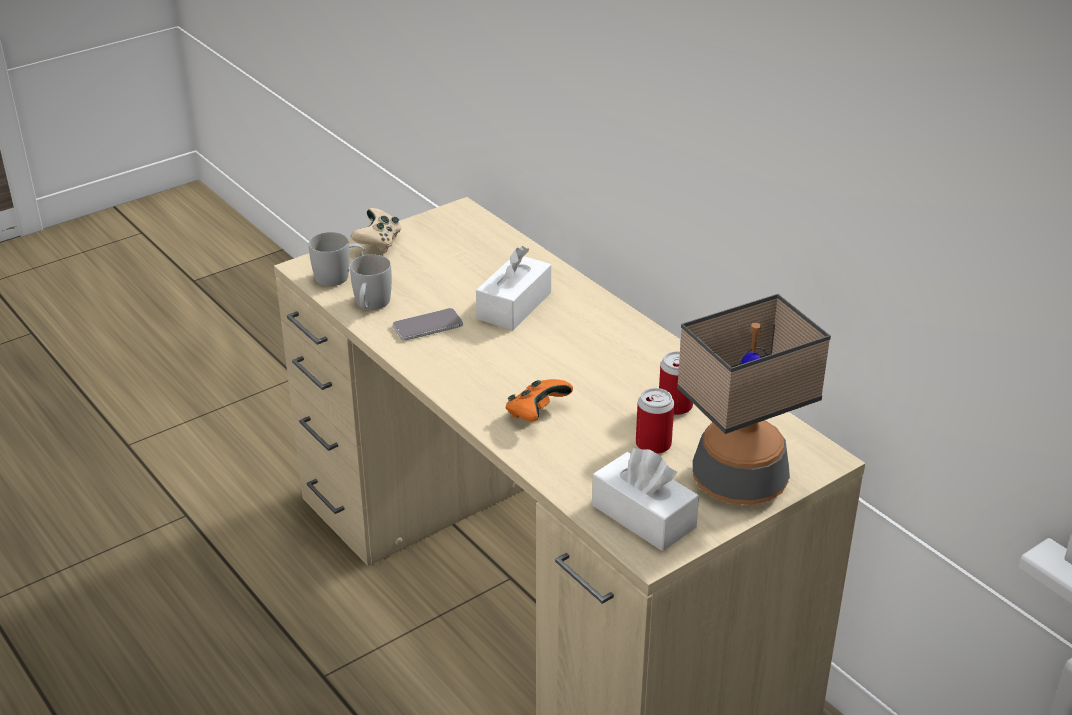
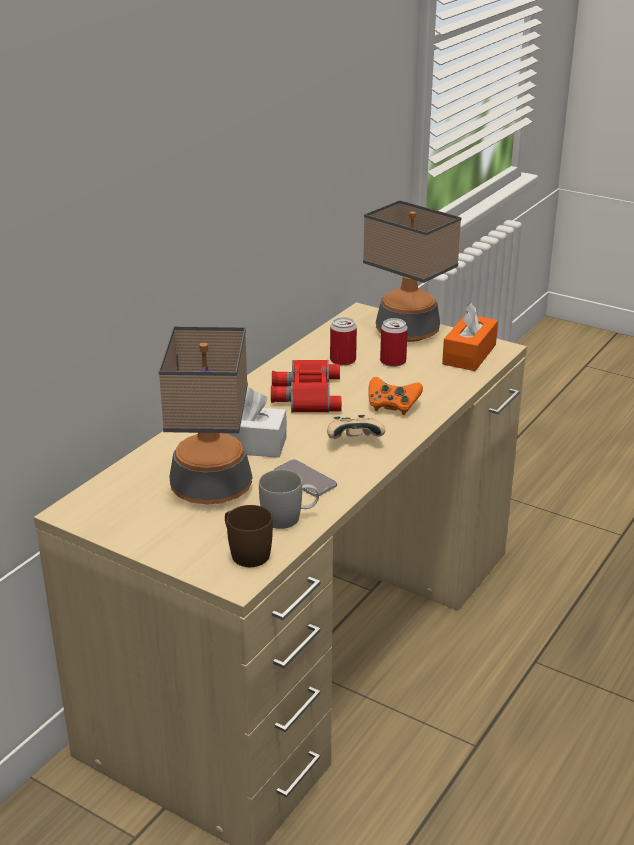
camera: 110 degrees left, 5 degrees down
white mug [309,232,365,286] -> brown mug [225,505,273,567]
beige game controller [351,208,401,252] -> beige game controller moved to [327,415,385,439]
white tissue box [592,448,699,551] -> orange tissue box [442,303,498,371]
none -> table lamp [159,326,253,505]
none -> red binoculars [271,360,342,413]

